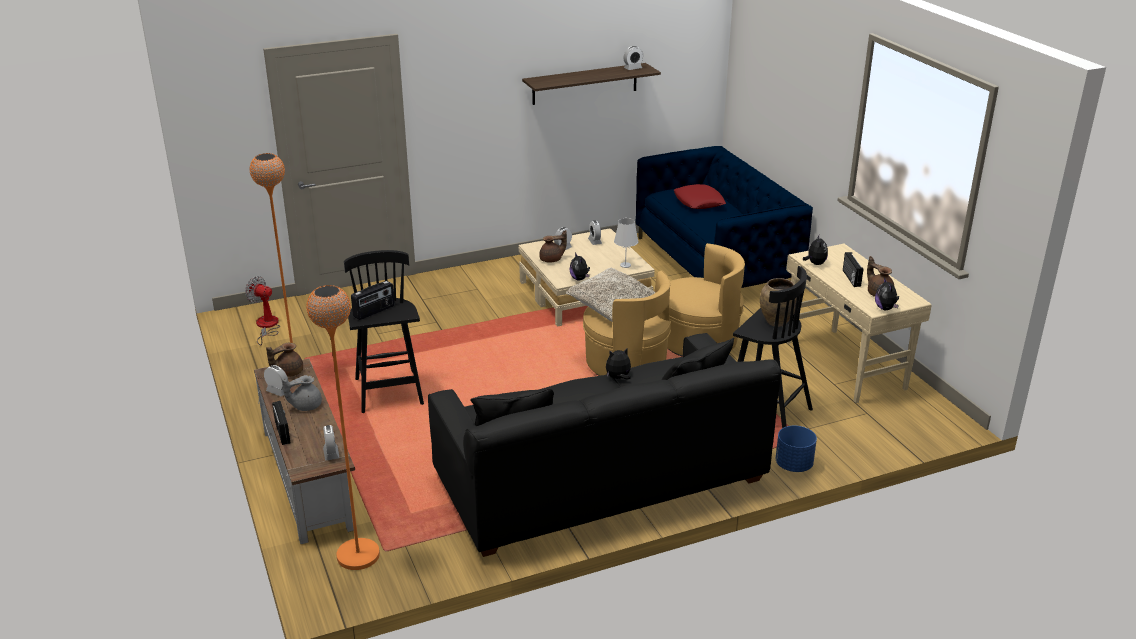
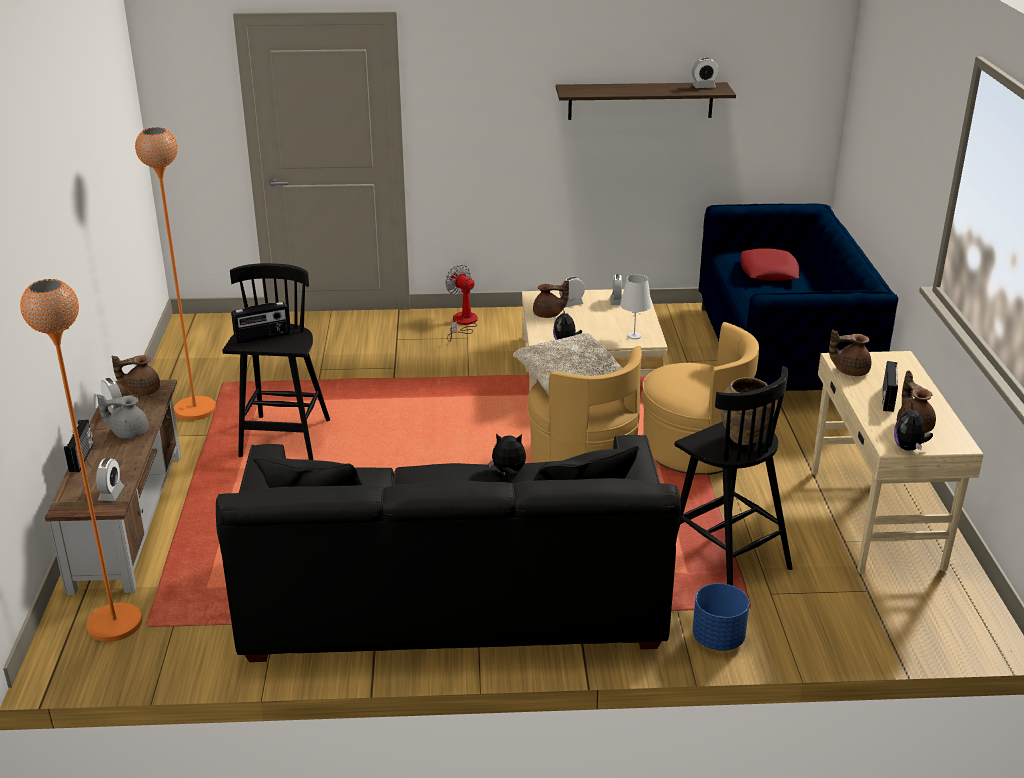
camera: 20 degrees right, 0 degrees up
fan [245,276,280,345] -> fan moved to [445,265,478,342]
plush toy [803,235,828,265] -> brown teapot [829,329,871,376]

